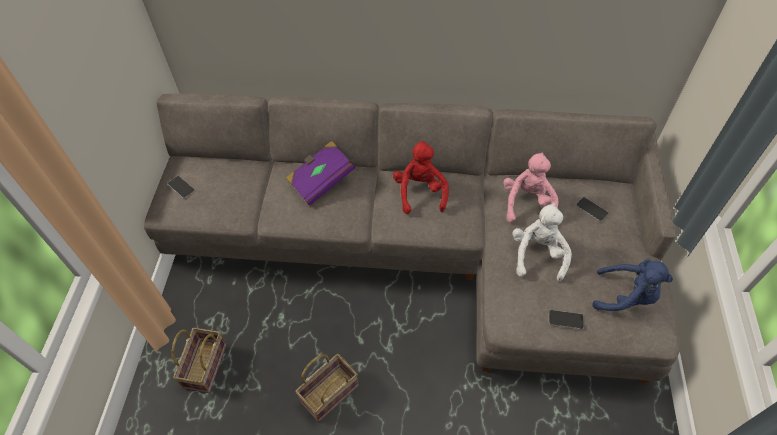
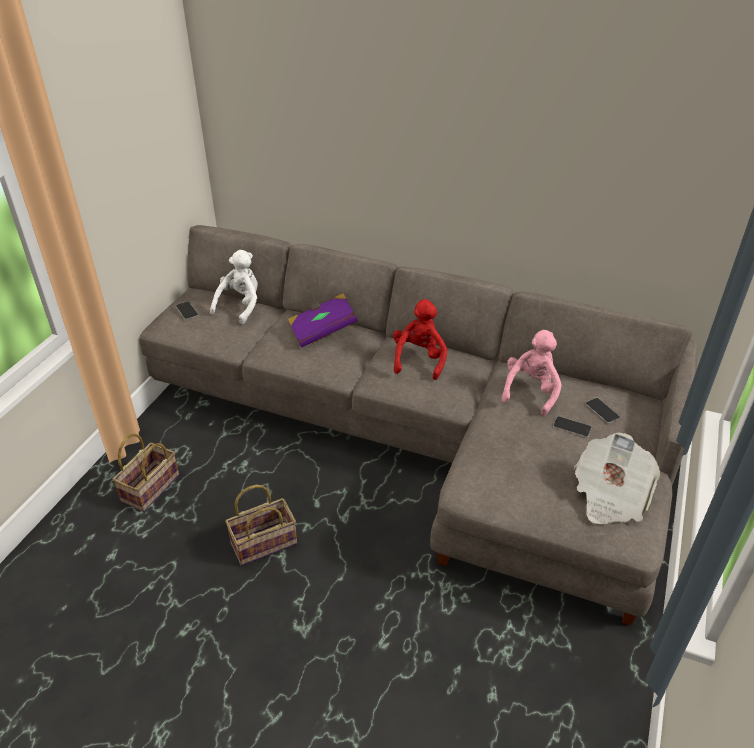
camera: 15 degrees right, 15 degrees down
white plush toy [512,203,572,282] -> white plush toy moved to [210,250,258,324]
phone [549,310,584,329] -> phone moved to [553,416,592,437]
blue plush toy [593,259,673,311] -> newspaper [574,433,660,524]

